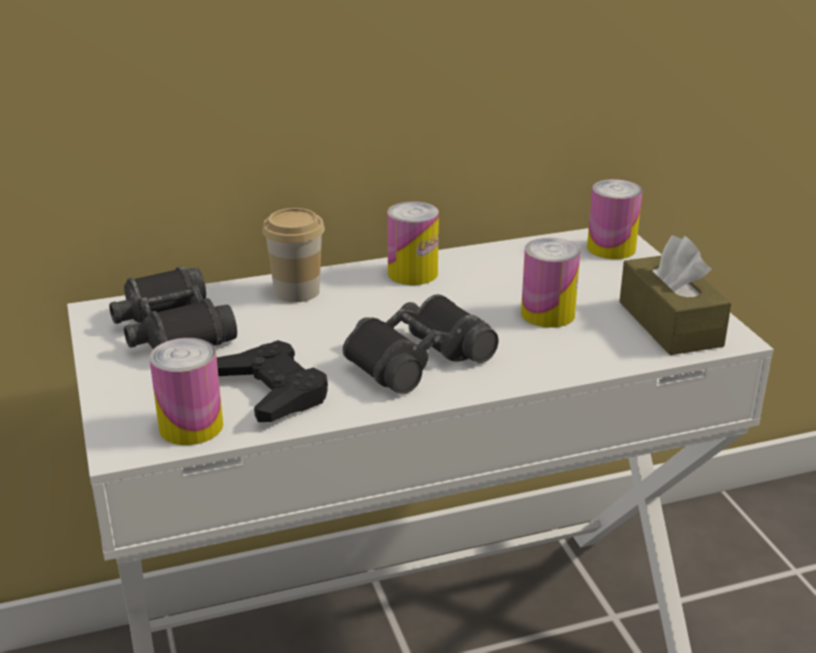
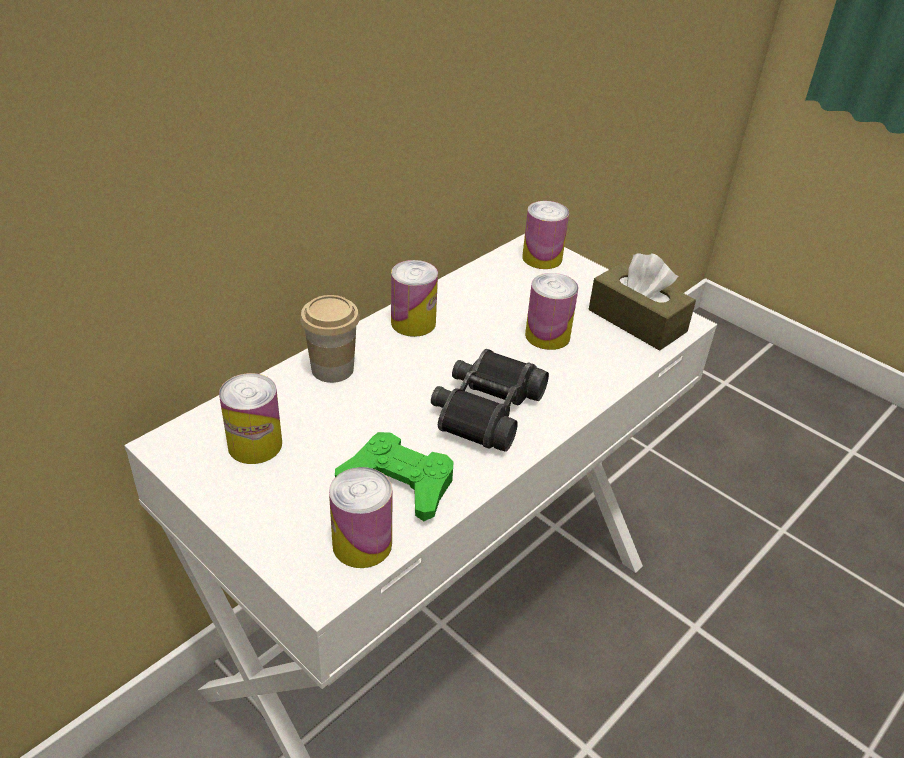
camera: 30 degrees left, 10 degrees up
black binoculars [109,266,237,349] -> can [219,373,282,464]
black game controller [217,340,328,422] -> green game controller [335,432,454,521]

